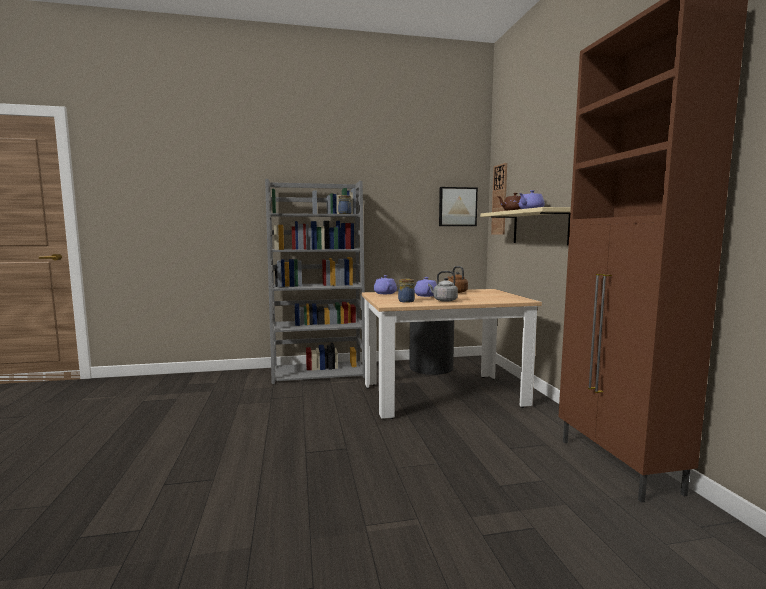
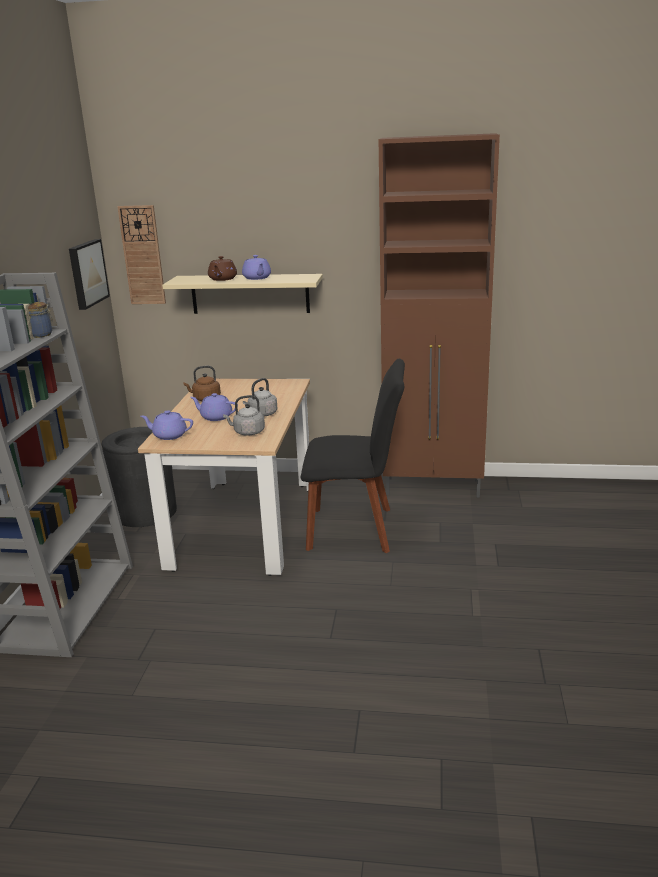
camera: 70 degrees left, 15 degrees up
jar [398,279,415,303] -> grey kettle [223,395,265,436]
none -> black chair [301,359,405,553]

